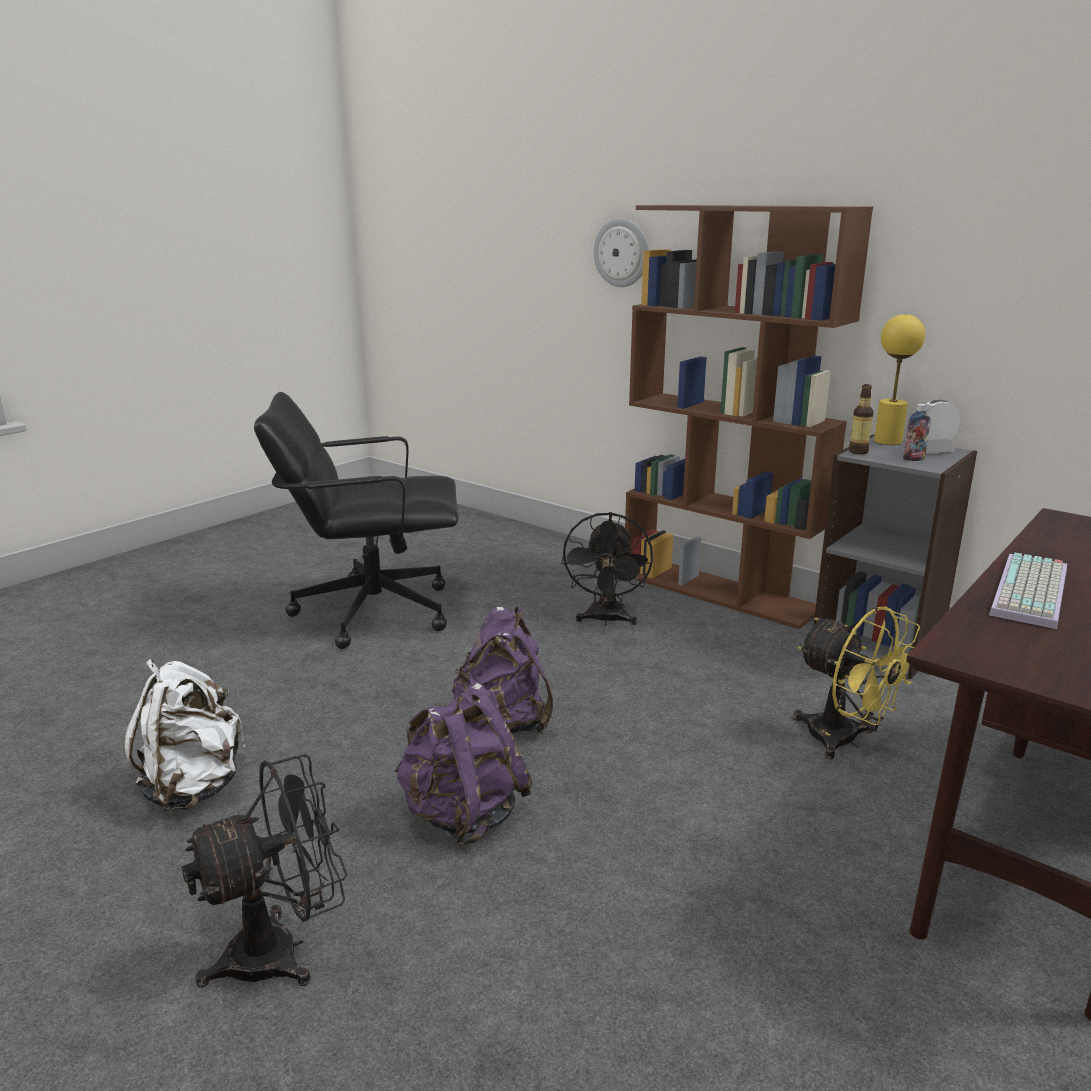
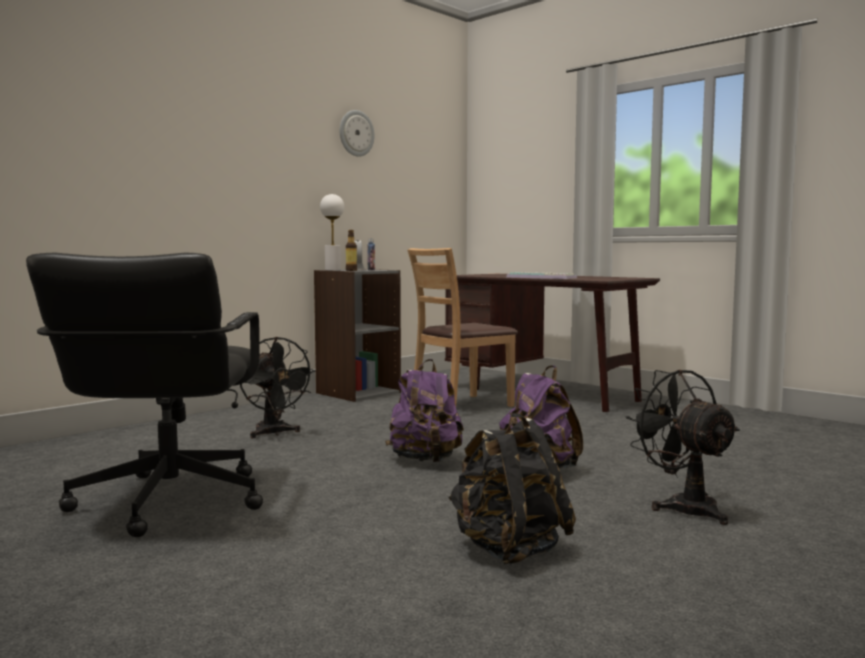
camera: 85 degrees left, 15 degrees down
white backpack [123,659,245,811] -> black backpack [449,413,576,564]
black fan [561,512,653,625] -> black fan turned 45 degrees clockwise [240,337,316,438]
wall clock [594,218,648,287] -> wall clock moved to [340,110,375,157]
brown bookcase [625,205,873,629] -> none
yellow fan [794,606,920,760] -> brown chair [407,248,518,407]
yellow table lamp [874,314,925,445] -> white table lamp [320,194,344,270]

